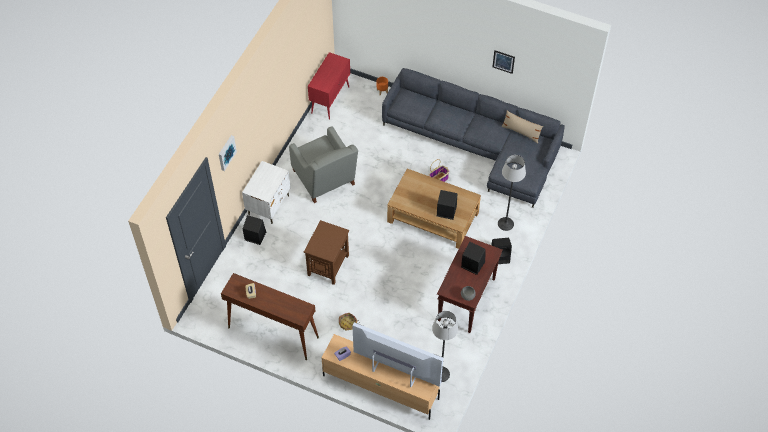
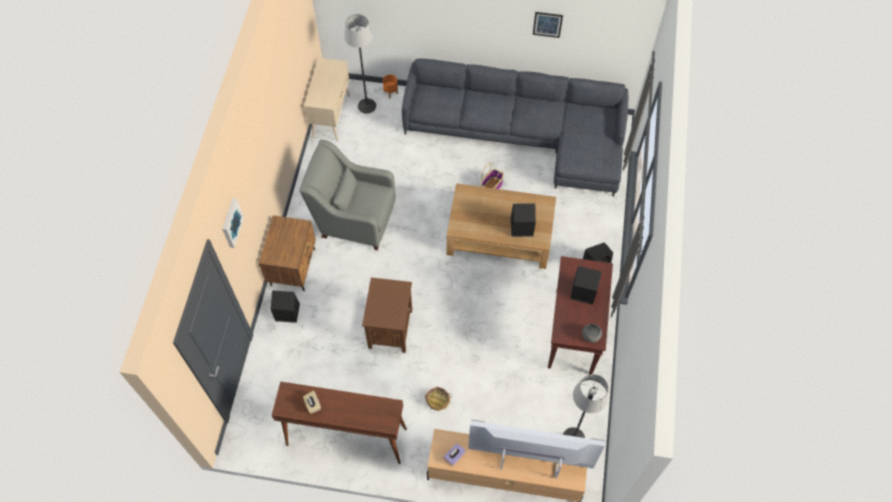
camera: 15 degrees left, 5 degrees up
white nightstand [242,161,291,224] -> brown nightstand [259,215,316,291]
grey armchair [289,126,358,203] -> grey armchair turned 150 degrees clockwise [299,139,396,250]
red cabinet [308,52,350,120] -> beige cabinet [304,58,350,141]
floor lamp [498,155,526,231] -> floor lamp moved to [344,14,376,114]
beige pillow [501,110,543,143] -> none

